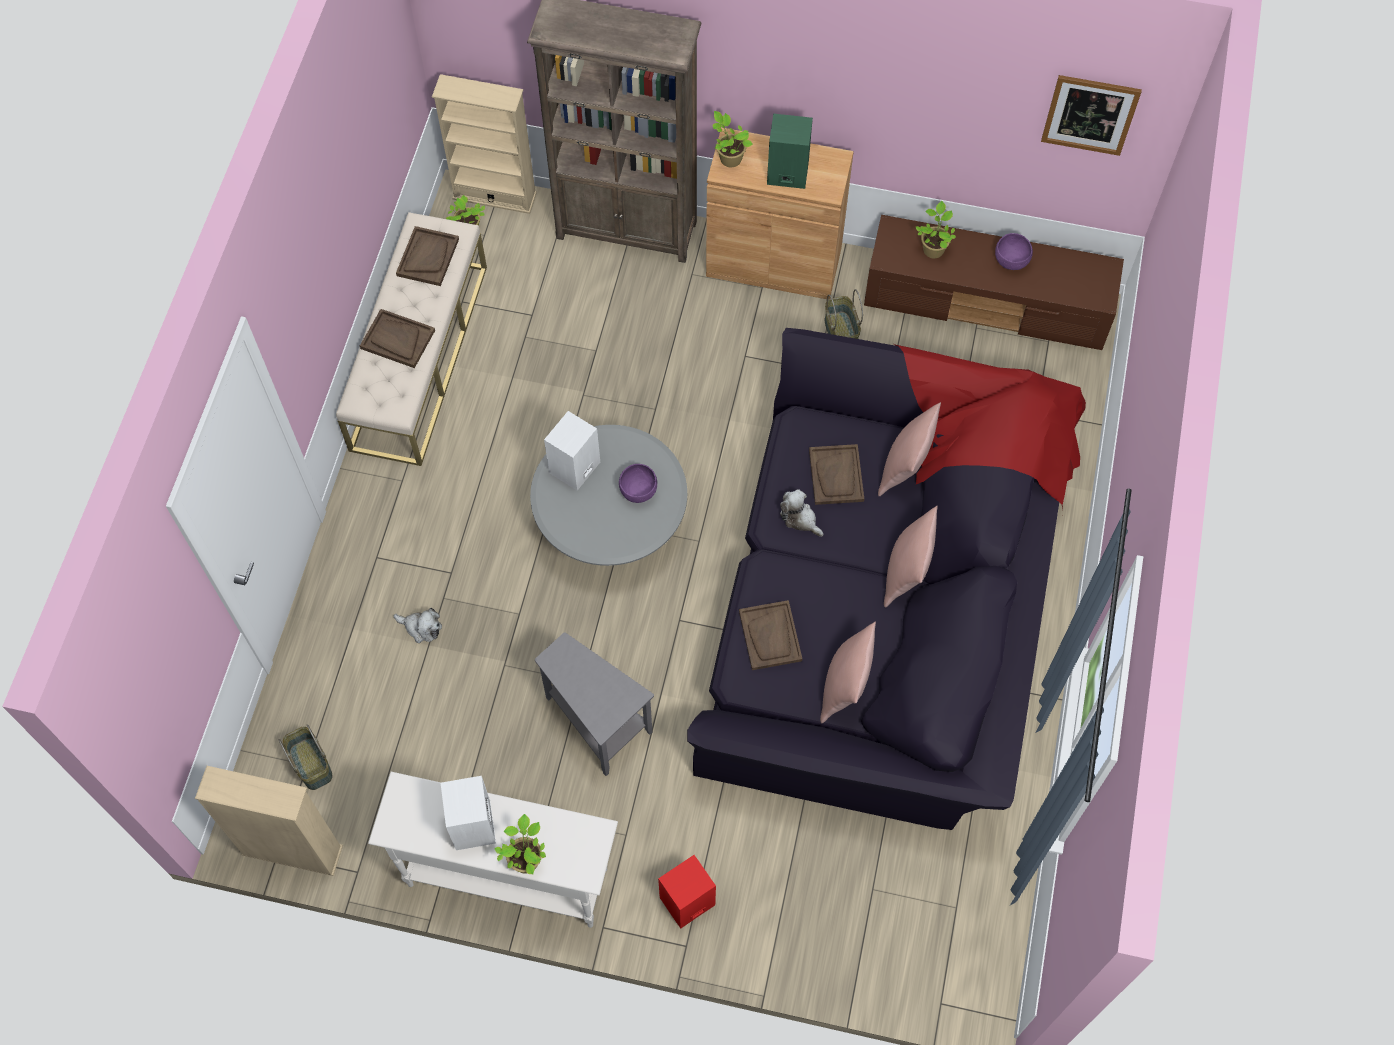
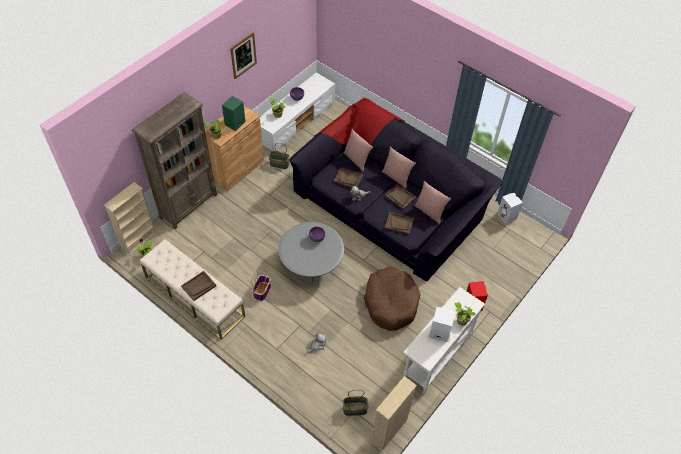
camera: 65 degrees left, 10 degrees down
brown tray [396,226,459,286] -> brown tray moved to [385,184,416,210]
grey side table [535,632,654,776] -> brown dog bed [364,266,420,331]
white speaker [544,411,600,491] -> white speaker moved to [497,193,523,224]
brown tv stand [864,215,1124,350] -> white tv stand [259,72,335,152]
picture [1041,75,1142,156] -> picture moved to [230,32,257,79]
none -> basket [251,271,271,301]

